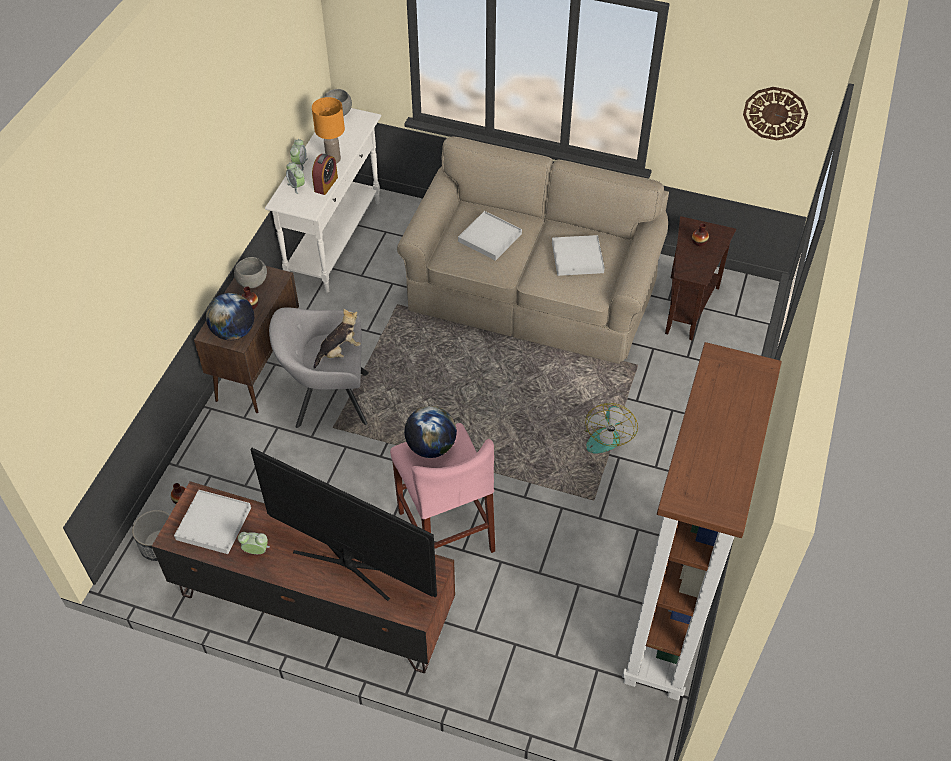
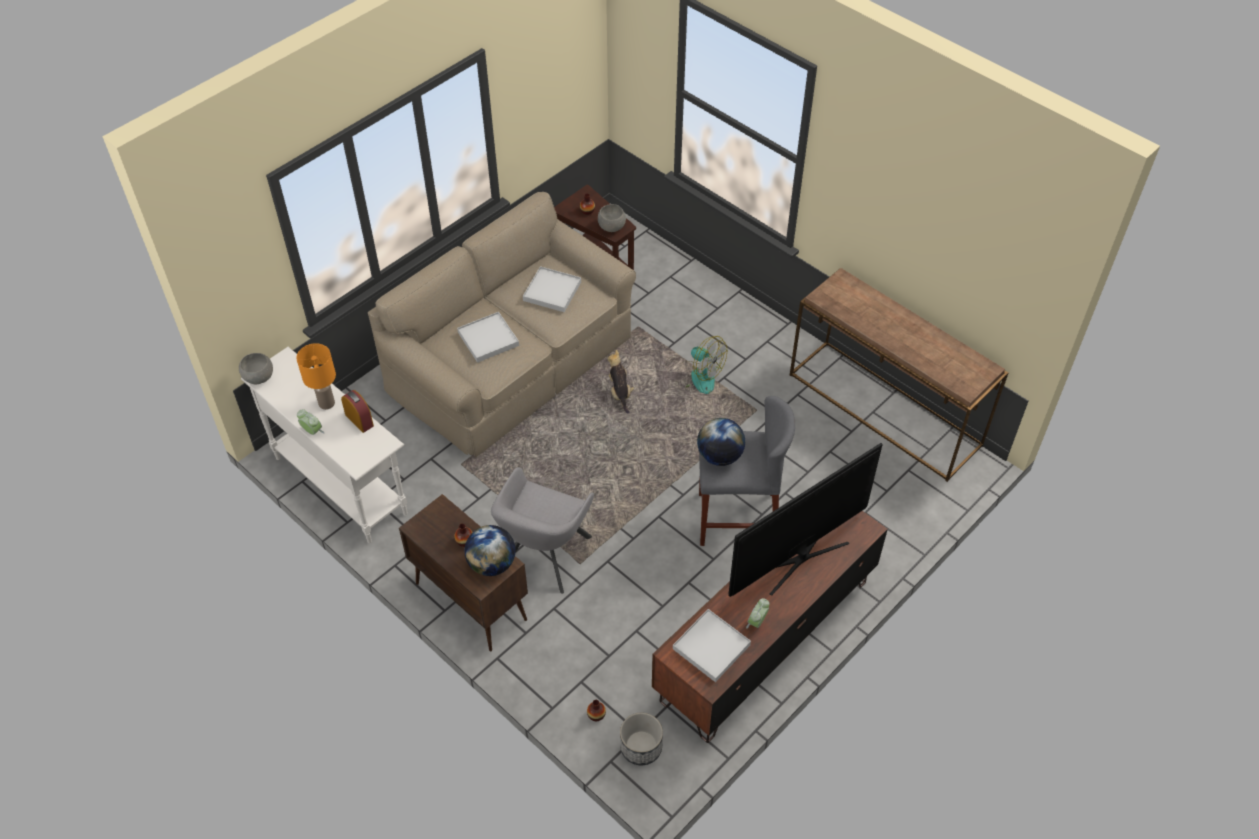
camera: 65 degrees left, 0 degrees up
grey bowl [234,257,267,288] -> grey bowl moved to [598,204,626,232]
alarm clock [286,162,305,194] -> none
plush toy [314,309,361,369] -> plush toy moved to [608,350,634,413]
pink stool [390,423,495,553] -> grey stool [699,396,795,546]
brown bookcase [622,342,782,700] -> brown console table [790,268,1008,482]
wall clock [743,87,808,140] -> none

